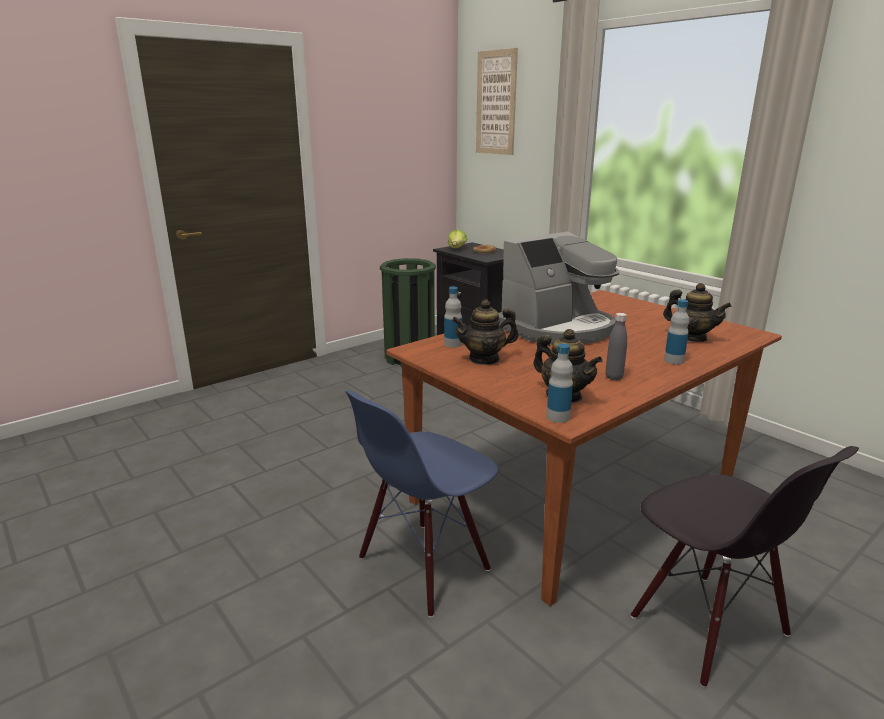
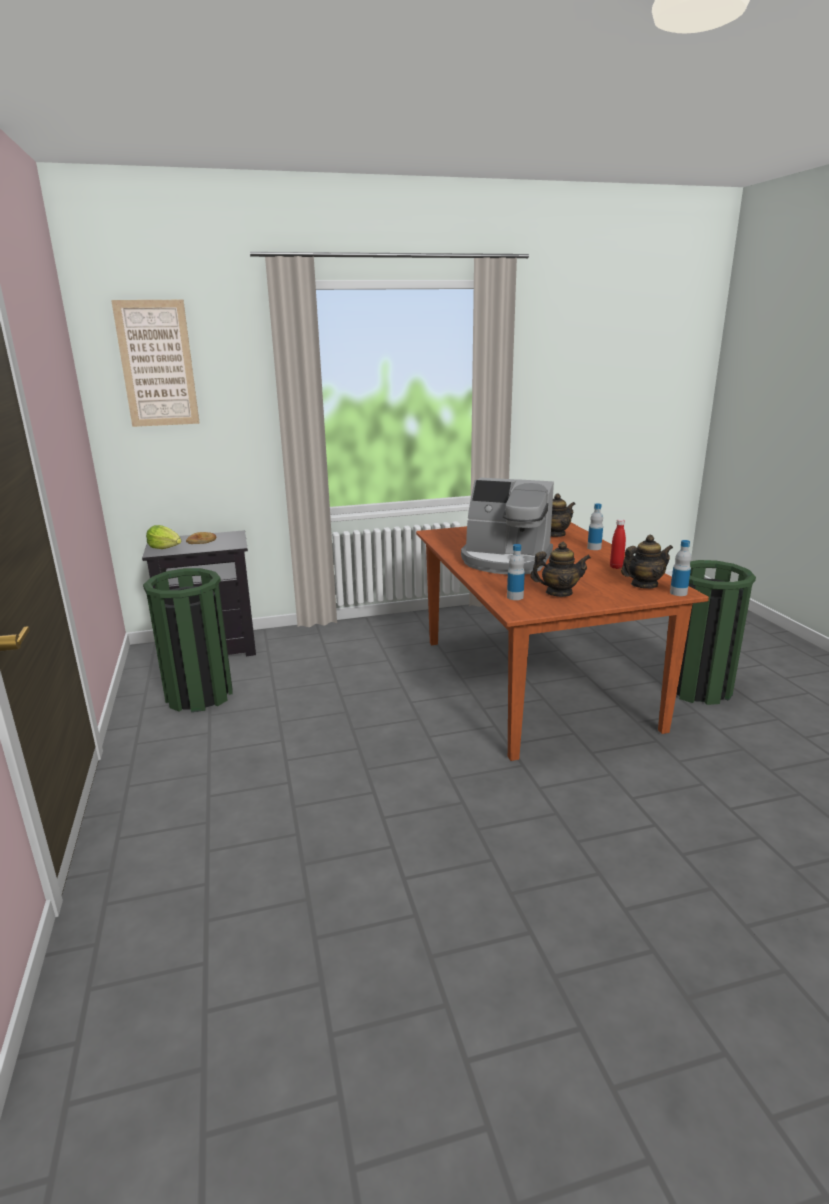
camera: 65 degrees left, 0 degrees up
blue chair [345,390,499,618] -> none
teapot [452,299,519,365] -> teapot turned 105 degrees counterclockwise [530,542,591,597]
coffee machine [498,232,619,345] -> coffee machine turned 120 degrees clockwise [461,478,554,575]
grey bottle [605,313,627,380] -> red bottle [610,519,626,569]
black chair [631,446,859,688] -> green trash can [677,560,756,705]

